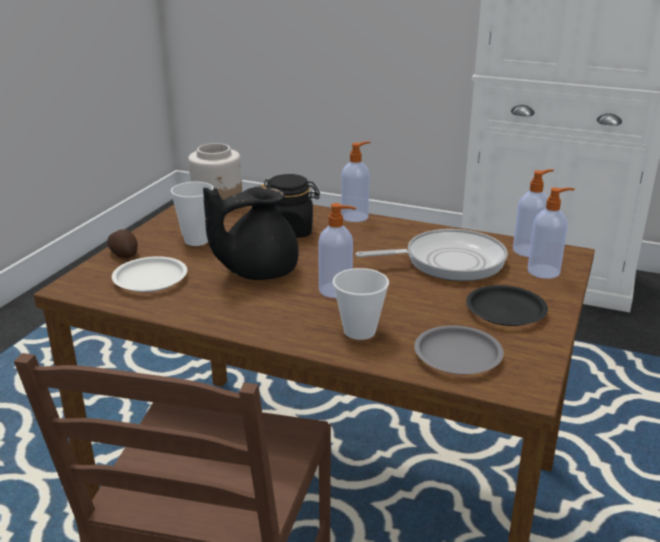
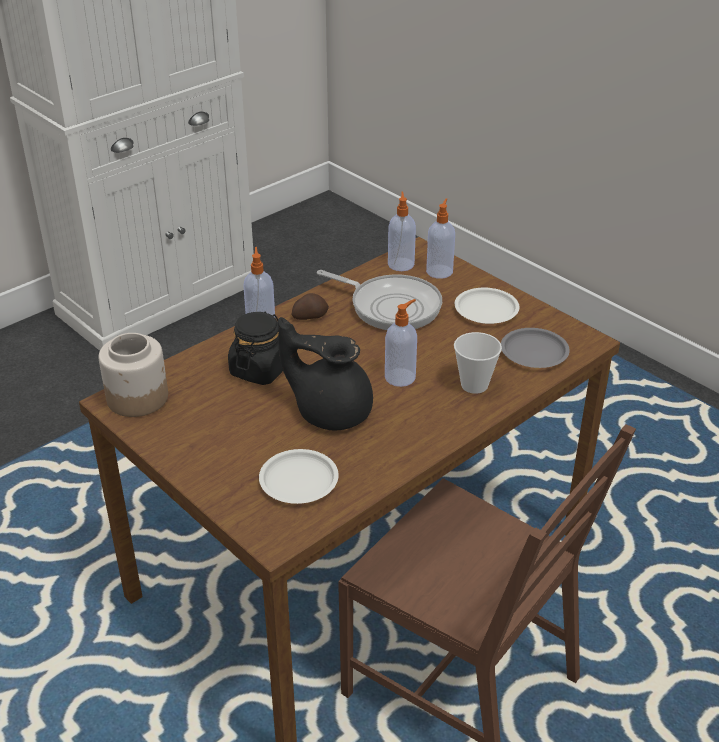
camera: 65 degrees left, 10 degrees up
potato [107,229,138,258] -> potato moved to [292,293,329,320]
cup [171,182,213,246] -> none
black teapot [203,186,299,280] -> black teapot turned 120 degrees clockwise [278,317,373,431]
frying pan [356,229,508,281] -> frying pan turned 105 degrees clockwise [317,270,442,330]
black plate [466,285,548,326] -> white plate [455,288,519,324]

